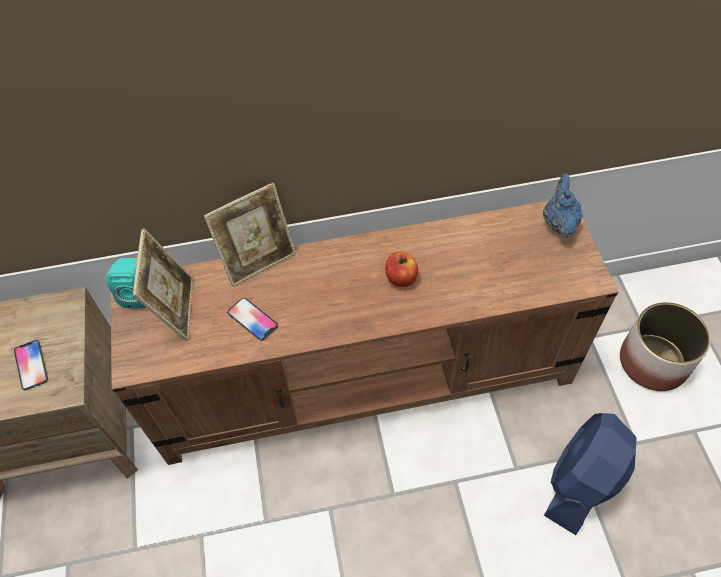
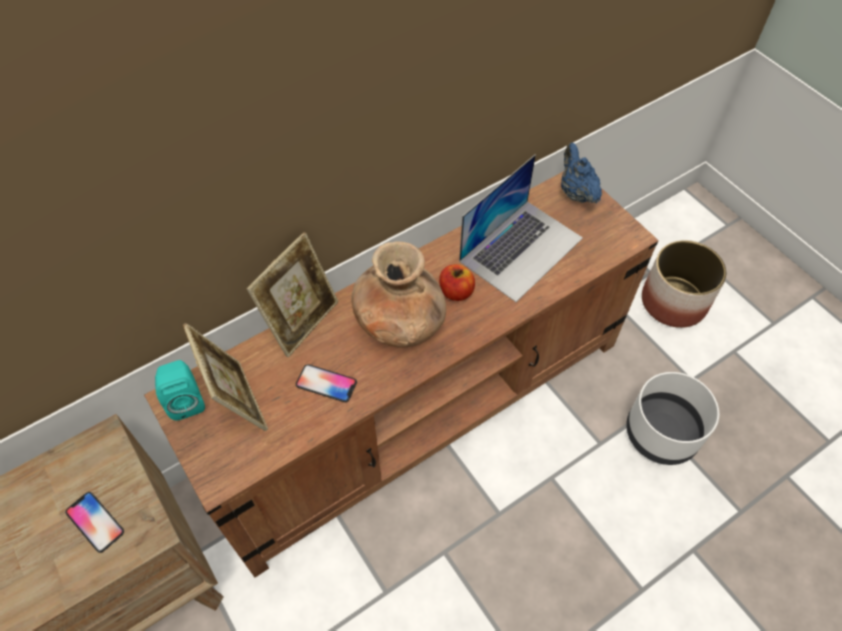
camera: 25 degrees left, 0 degrees up
blue fan [544,413,637,535] -> white planter [626,372,719,465]
none -> brown vase [351,241,446,348]
none -> laptop [459,155,583,302]

